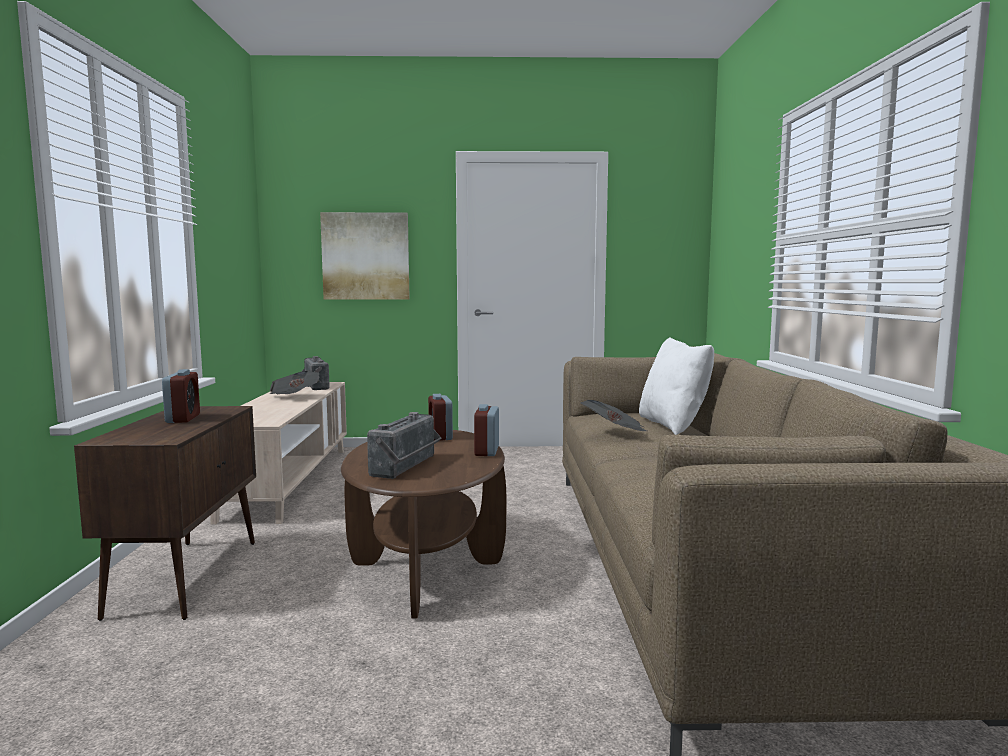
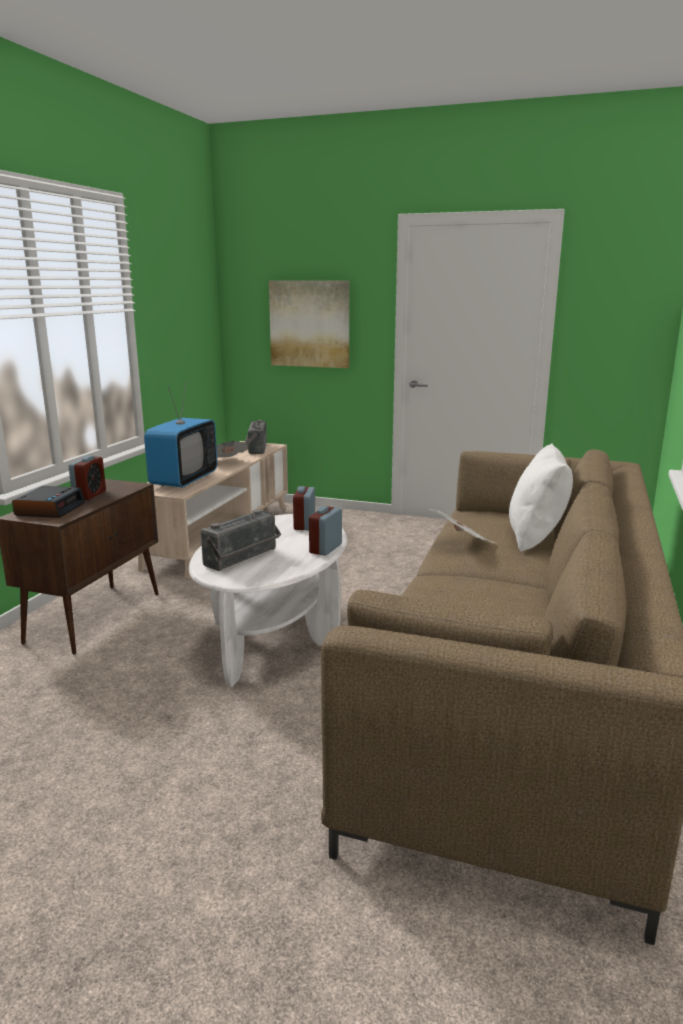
camera: 20 degrees right, 10 degrees up
brown coffee table [341,430,506,618] -> white coffee table [189,514,347,687]
none -> alarm clock [12,486,85,518]
none -> television [144,382,217,488]

